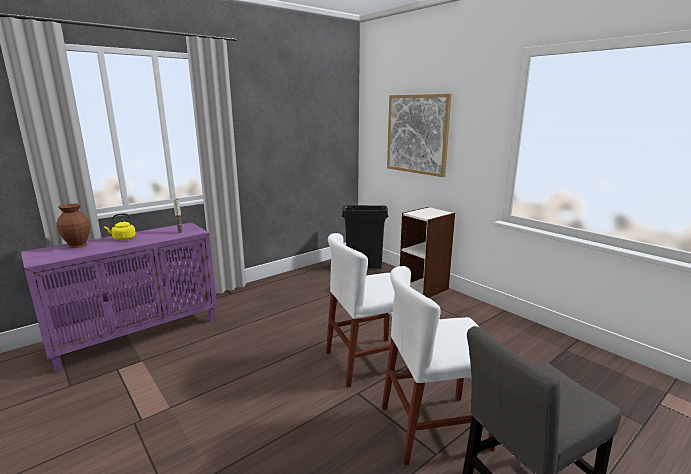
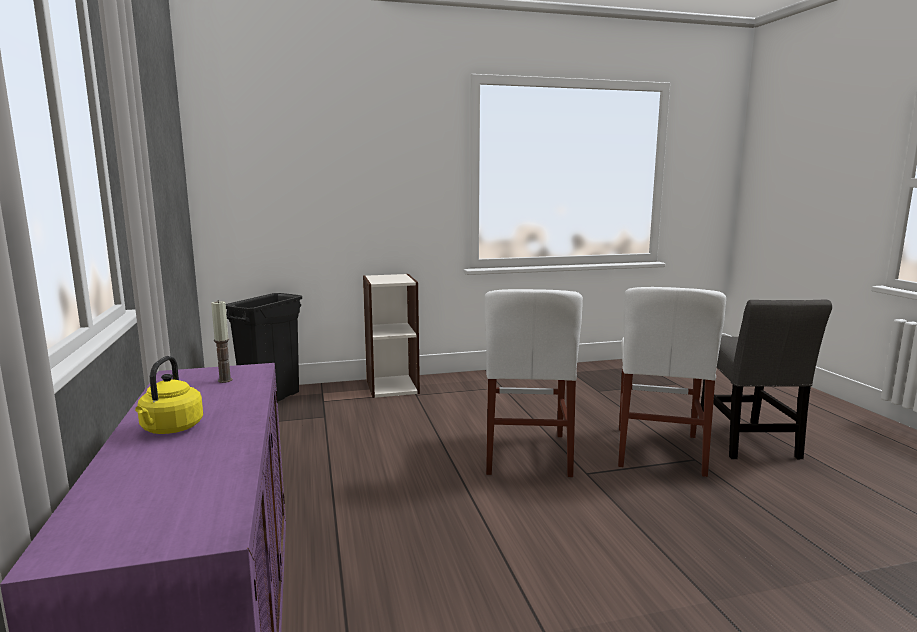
camera: 65 degrees left, 5 degrees down
brown vase [56,204,90,248] -> none
picture [387,94,452,177] -> none

